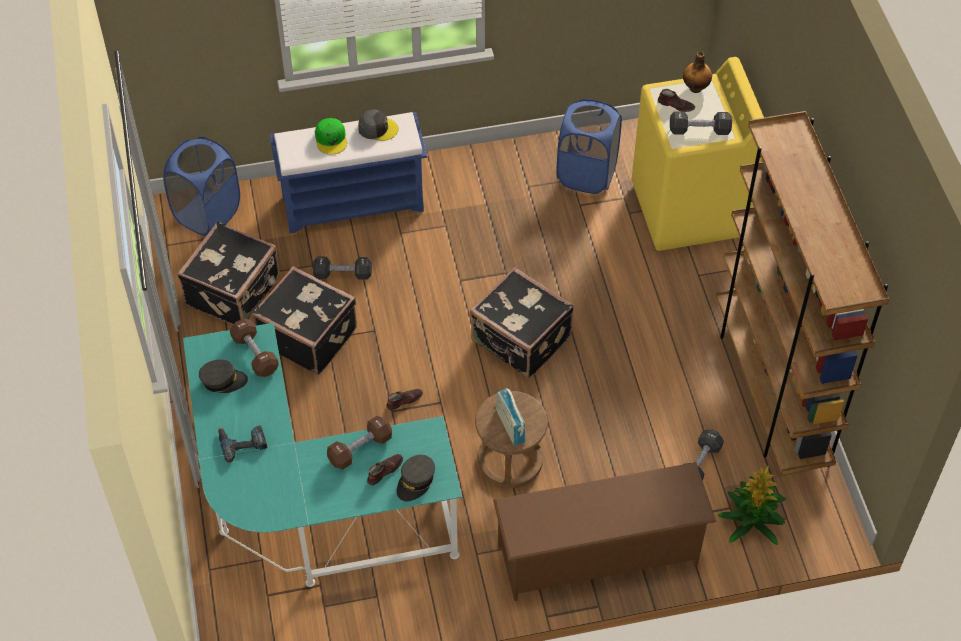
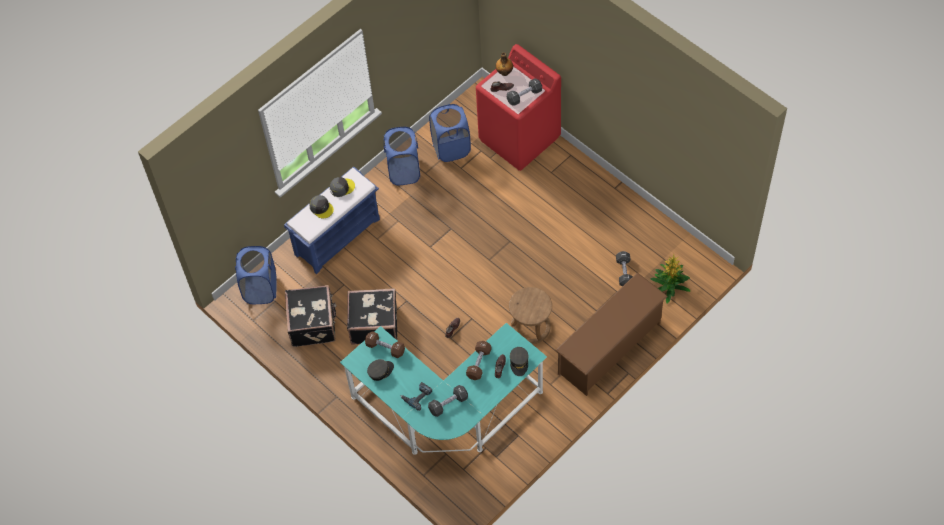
camera: 30 degrees left, 5 degrees up
black dumbbell [313,257,372,280] -> black dumbbell moved to [428,385,468,417]
green cap [315,118,347,155] -> grey cap [310,195,334,218]
black suitcase [470,267,574,378] -> none
radio [496,388,526,446] -> none
yellow washing machine [632,57,764,251] -> red washing machine [476,44,561,171]
brown bookcase [716,111,889,475] -> none
none -> blue laundry basket [384,127,420,185]

